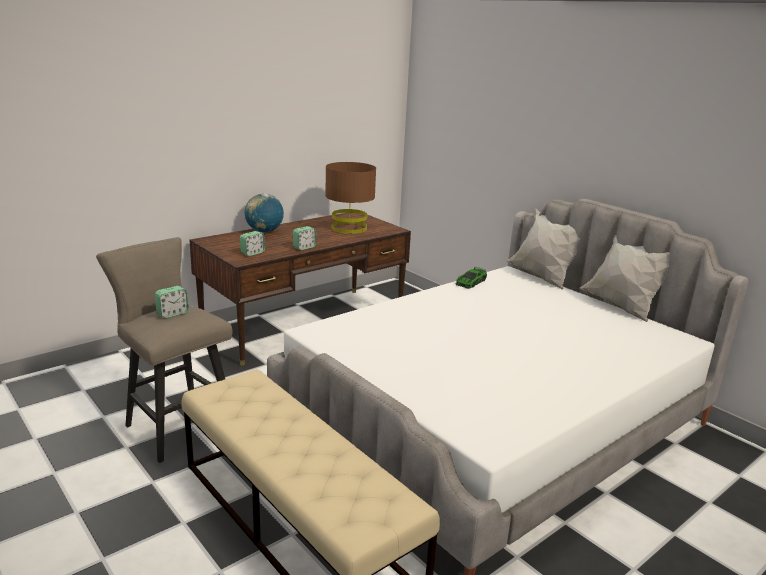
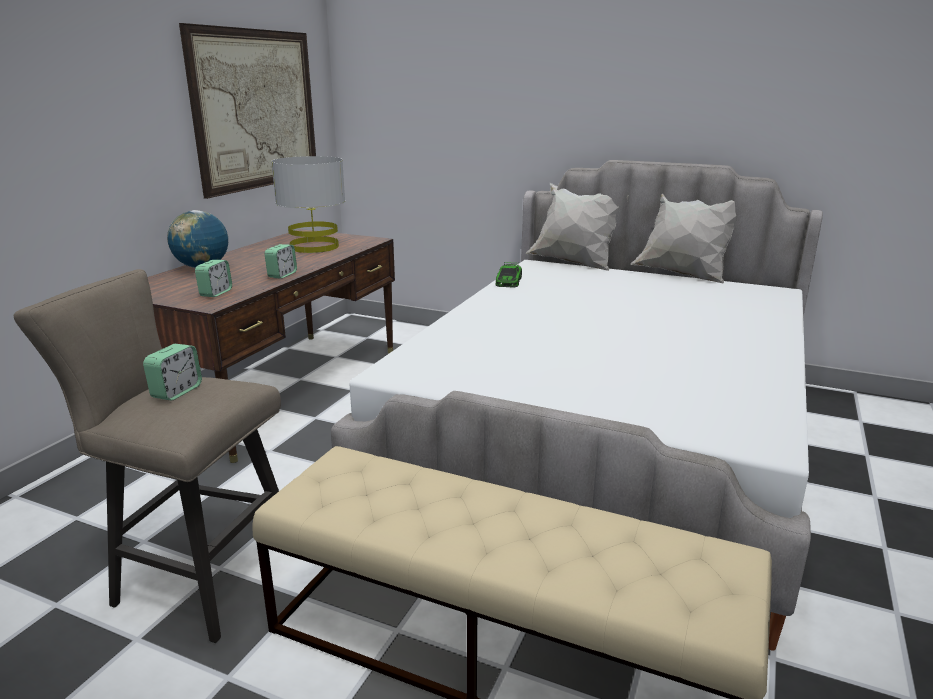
camera: 25 degrees left, 0 degrees up
brown table lamp [325,162,376,234] -> grey table lamp [271,156,345,253]
none -> picture [179,23,316,199]

